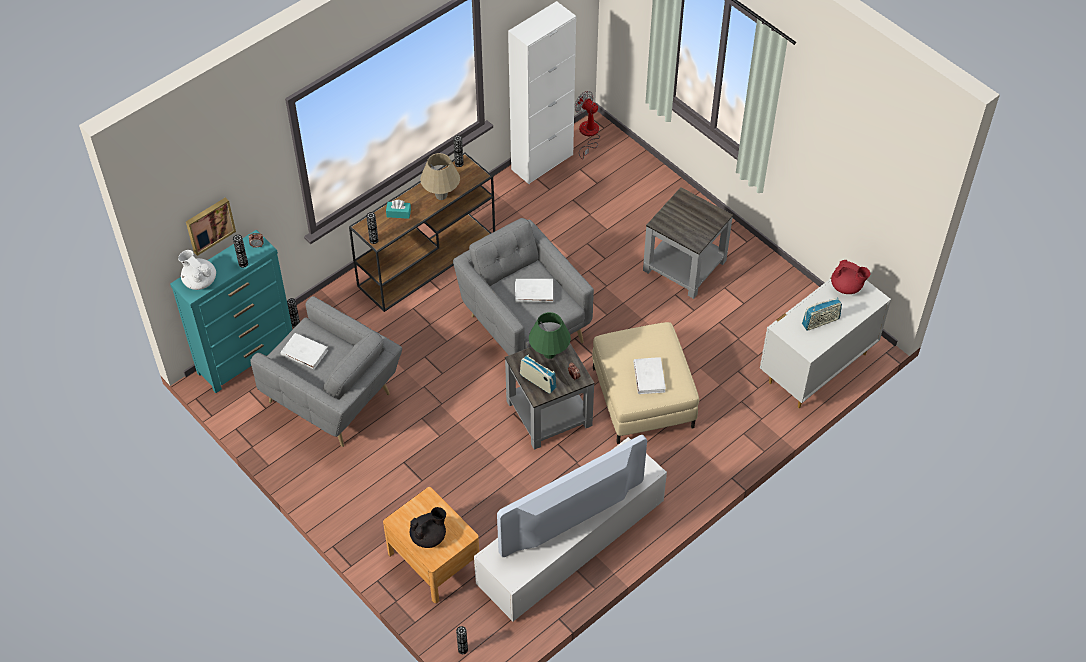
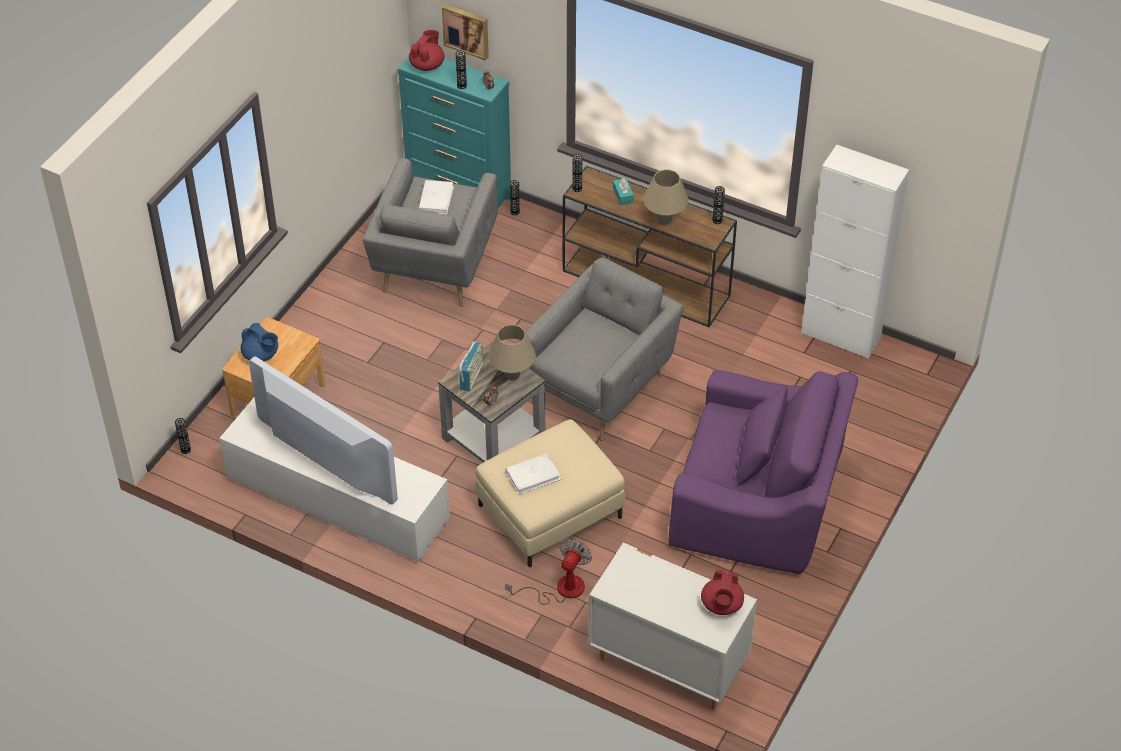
camera: 70 degrees right, 5 degrees down
white teapot [178,250,216,290] -> red teapot [409,30,444,71]
black teapot [410,507,446,548] -> blue teapot [241,323,278,362]
white book [515,279,553,303] -> none
green table lamp [529,312,571,359] -> beige table lamp [488,324,536,381]
fan [574,91,600,160] -> fan moved to [505,539,592,605]
grey side table [643,187,733,299] -> purple armchair [668,370,858,574]
radio [802,298,842,331] -> none

